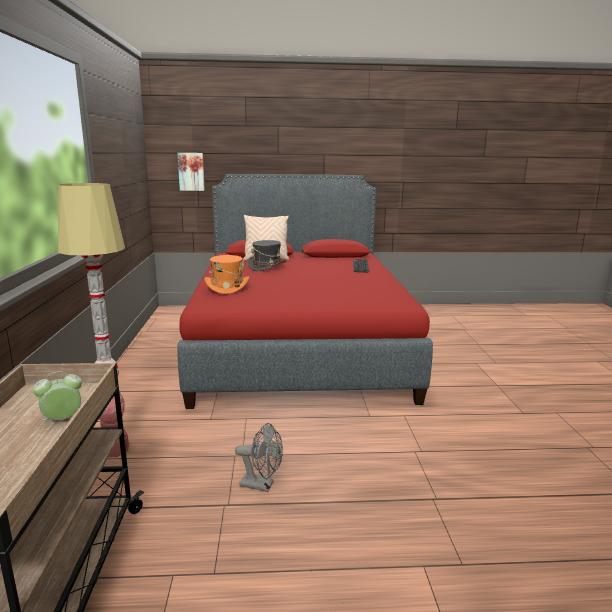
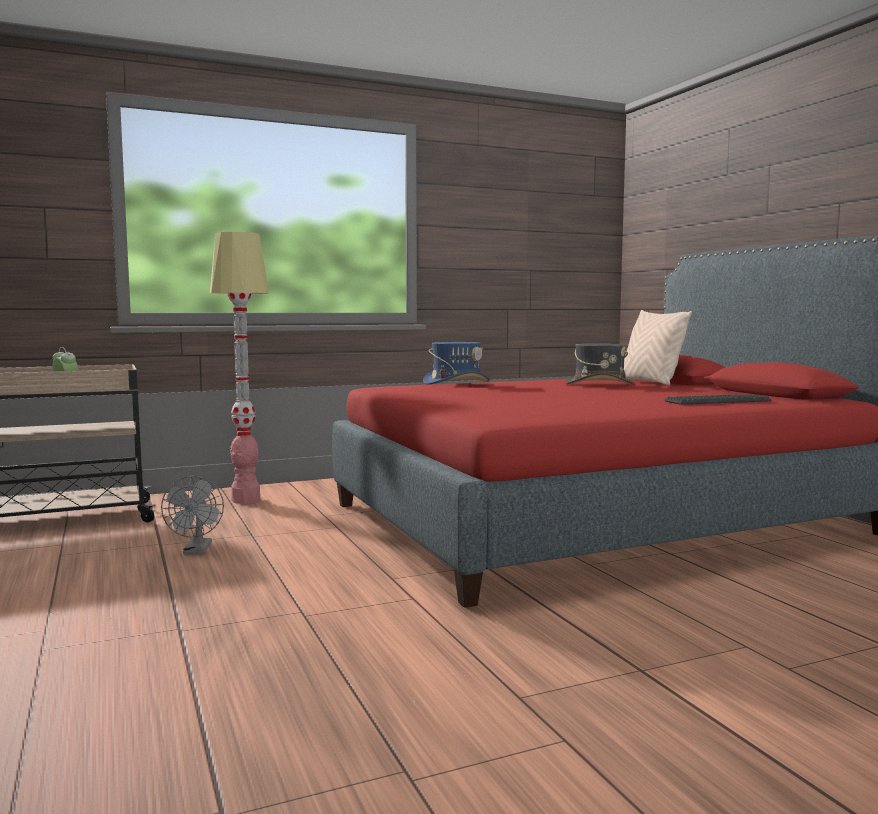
camera: 70 degrees right, 10 degrees down
picture [178,153,205,191] -> none
orange hat [204,255,249,294] -> blue hat [423,342,490,385]

